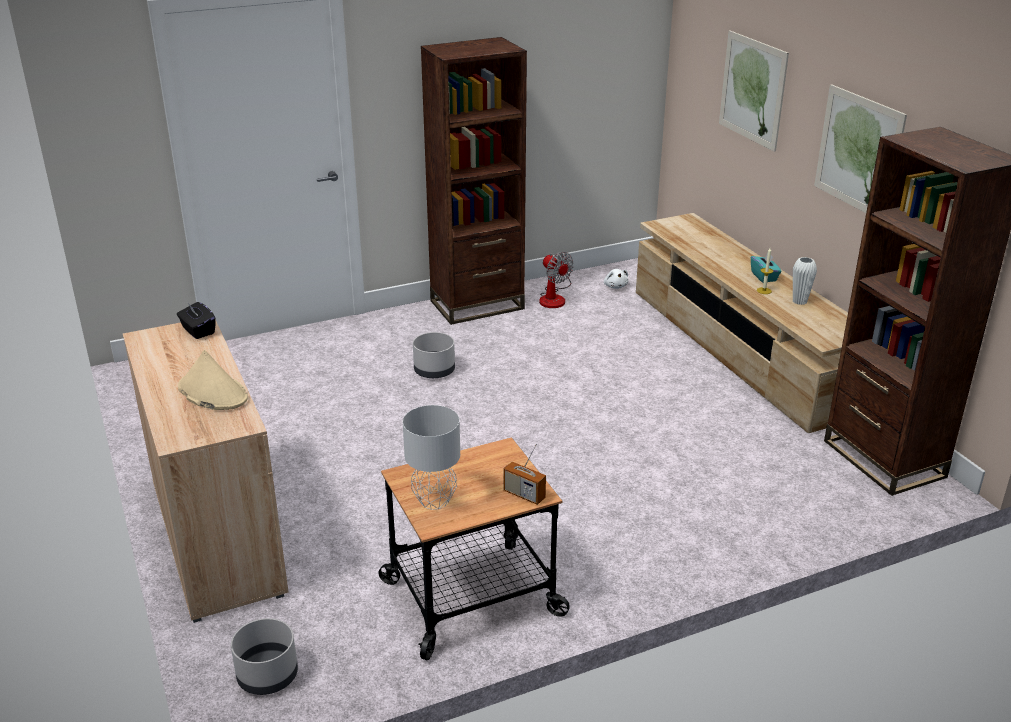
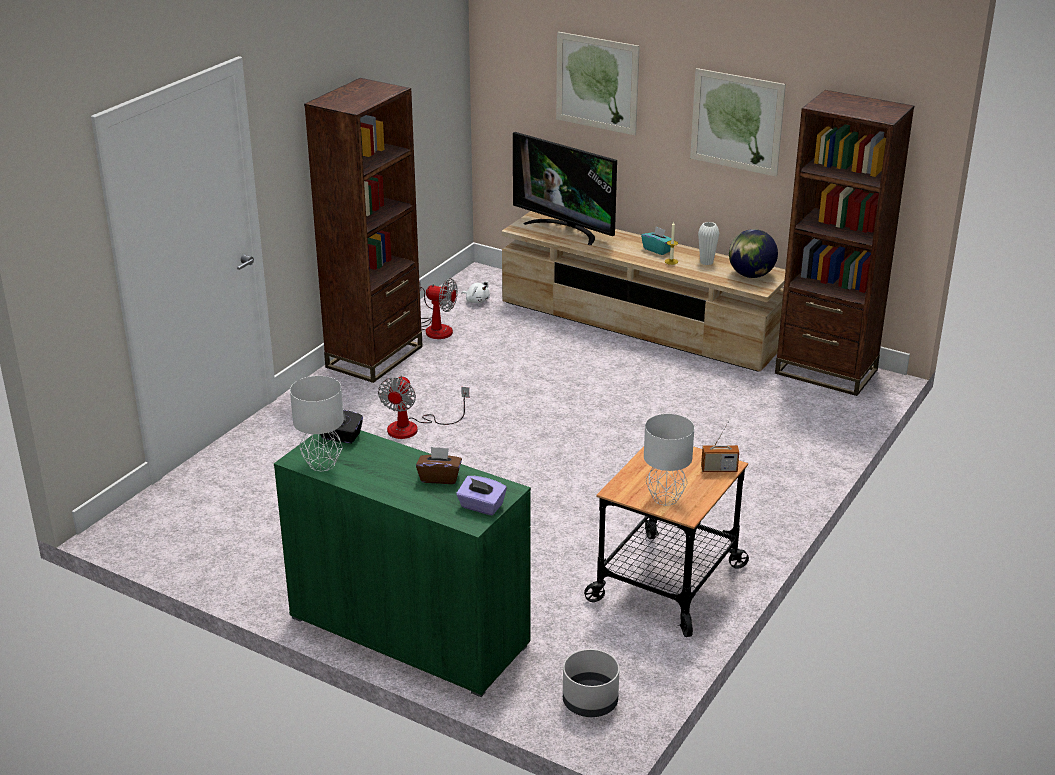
camera: 35 degrees left, 0 degrees up
beige cabinet [123,320,289,623] -> green cabinet [274,430,531,697]
beige hat [178,350,248,410] -> brown tissue box [416,447,462,484]
grey planter [413,332,455,378] -> fan [378,375,469,439]
none -> grey table lamp [290,376,344,471]
none -> purple tissue box [456,476,507,515]
none -> television [513,132,617,245]
none -> globe [729,229,778,278]

